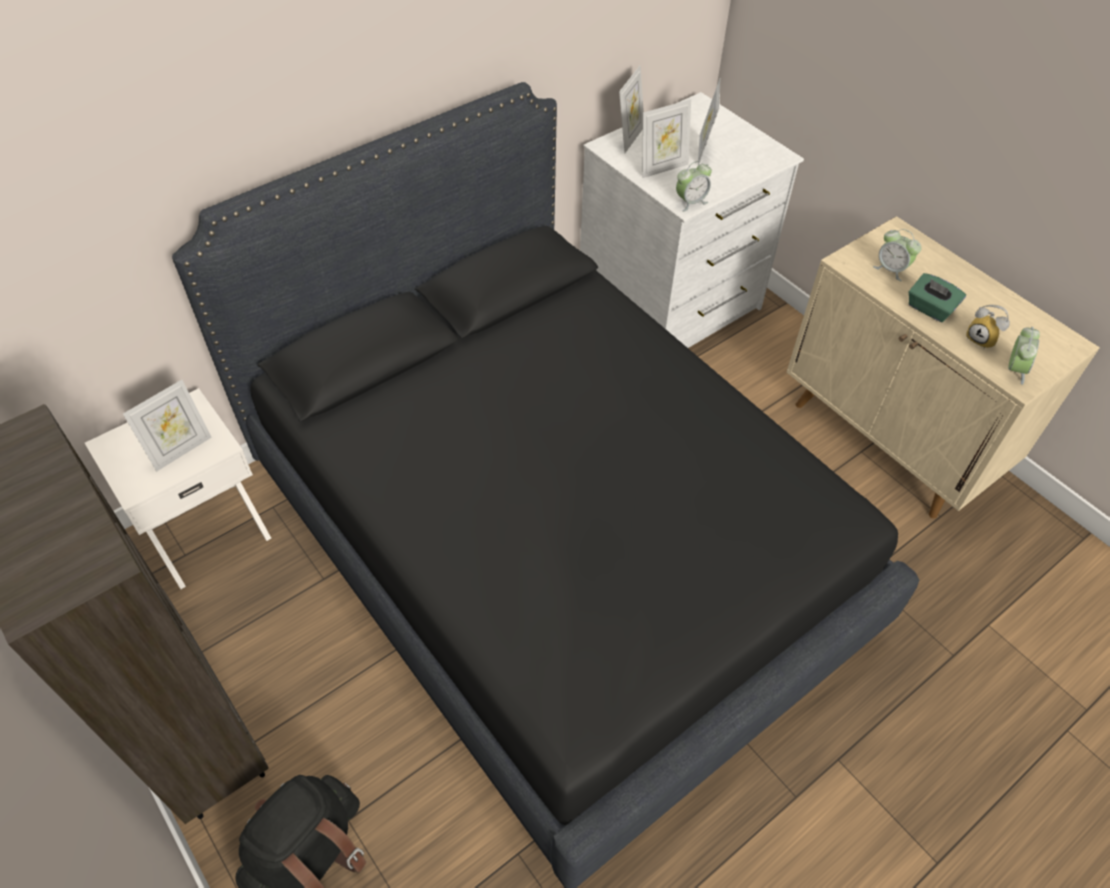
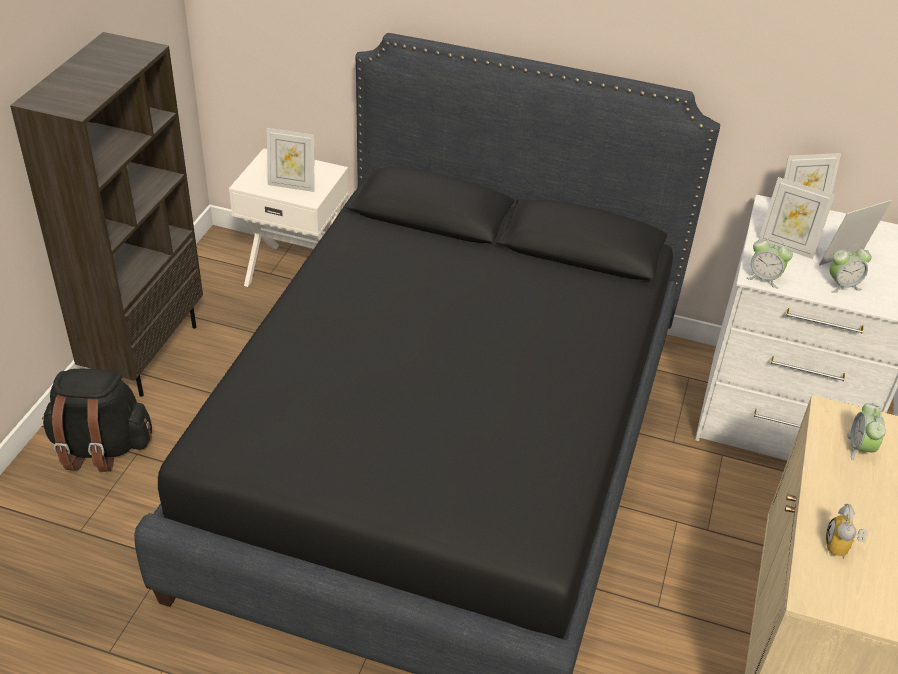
camera: 55 degrees right, 10 degrees down
green tissue box [909,273,966,322] -> none
alarm clock [1008,327,1040,385] -> alarm clock moved to [829,245,872,293]

